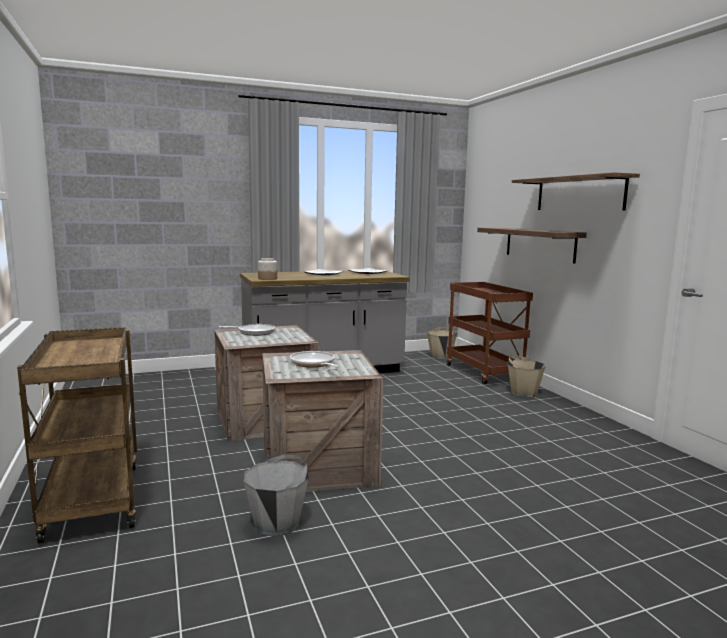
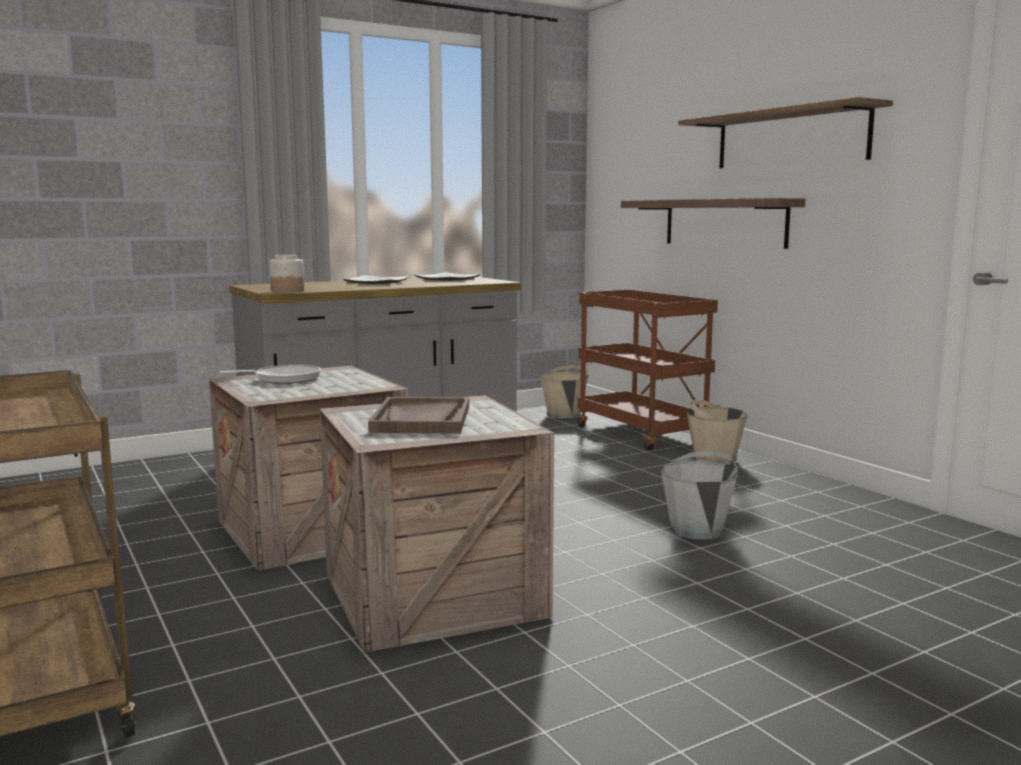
camera: 10 degrees left, 0 degrees up
grey bucket [243,454,309,537] -> grey bucket moved to [661,451,738,540]
frying pan [290,351,340,368] -> brown tray [368,397,469,433]

